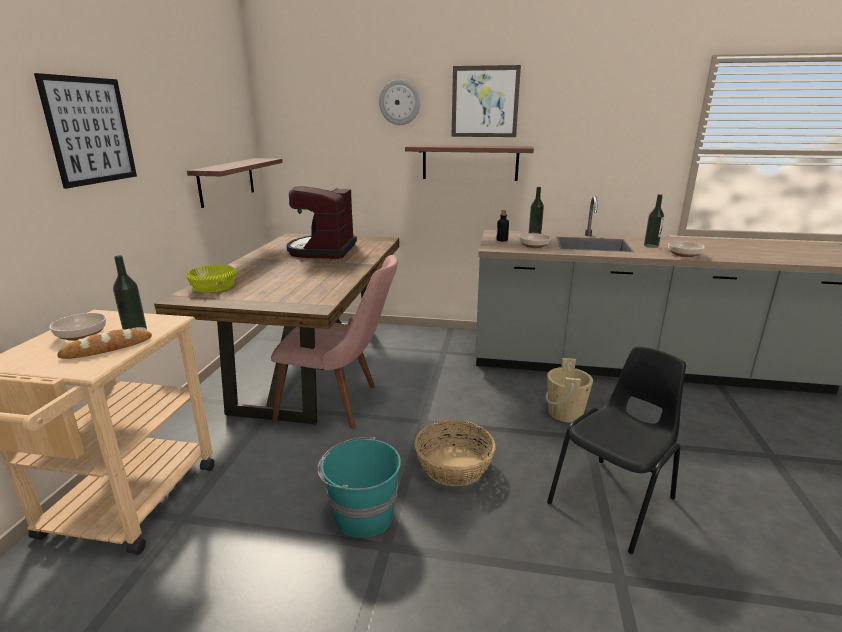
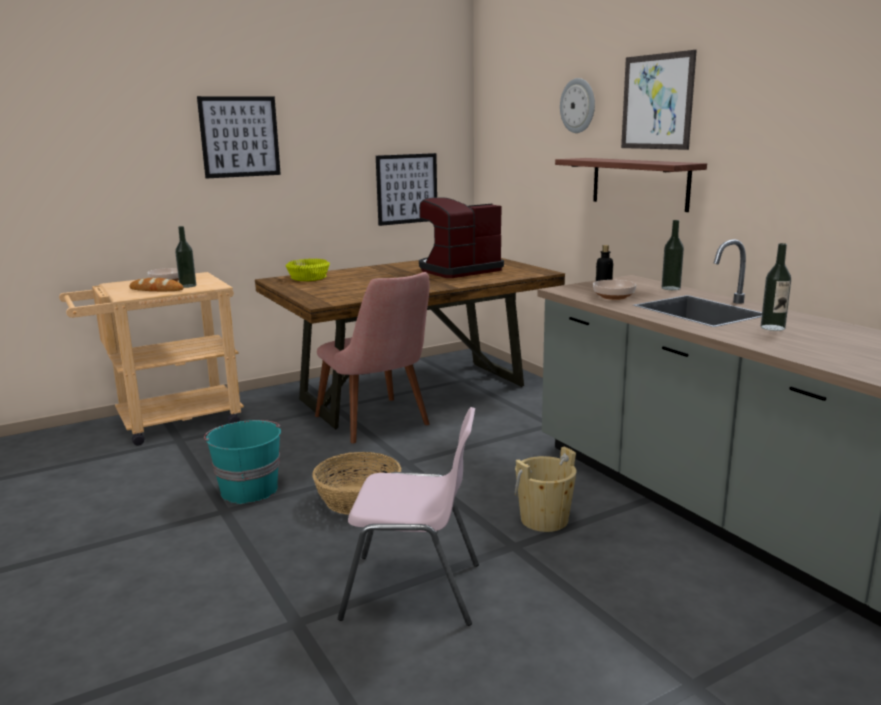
camera: 50 degrees right, 5 degrees down
shelf [187,158,283,208] -> picture [376,153,437,226]
black chair [547,346,686,554] -> pink chair [338,407,479,626]
bowl [668,241,705,258] -> none

